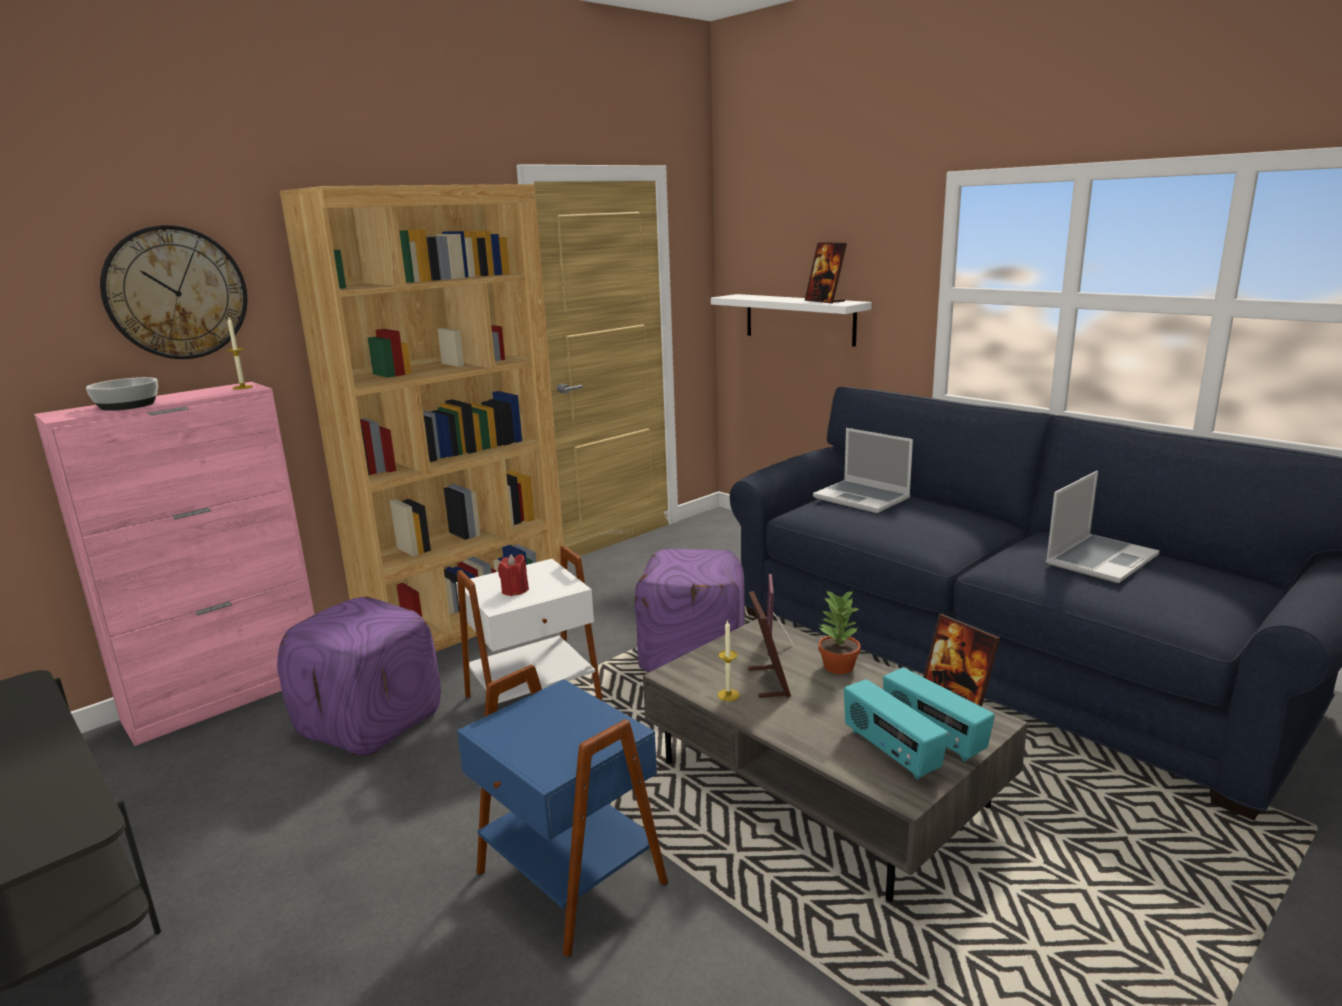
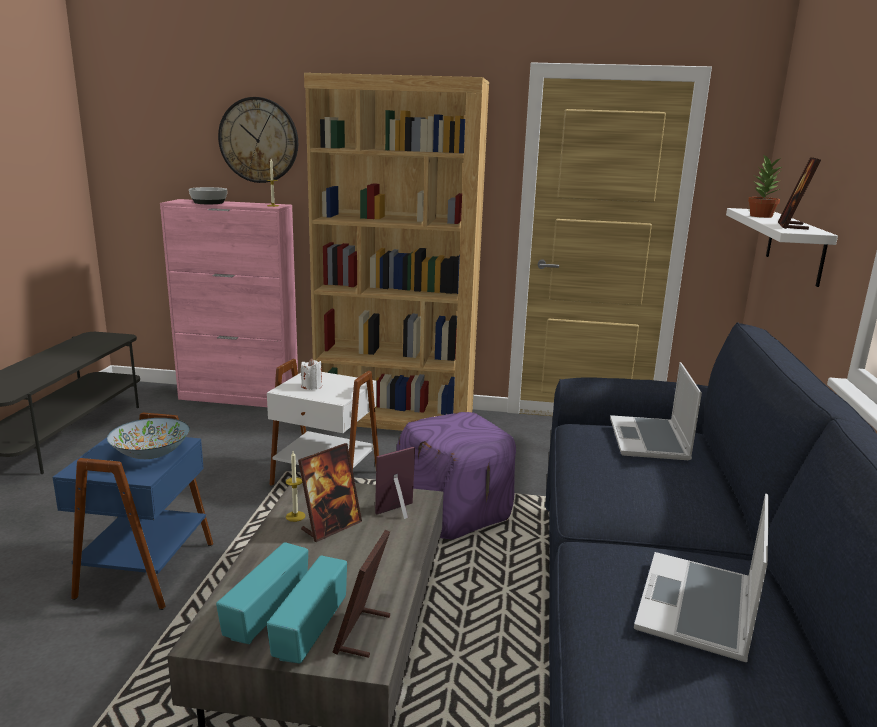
camera: 50 degrees right, 0 degrees up
purple ottoman [277,597,441,755] -> none
red candle [498,554,529,596] -> white candle [301,358,322,390]
potted plant [818,590,861,674] -> potted plant moved to [748,155,782,218]
laptop [1046,471,1160,583] -> laptop turned 105 degrees clockwise [634,493,769,662]
none -> bowl [107,418,190,459]

